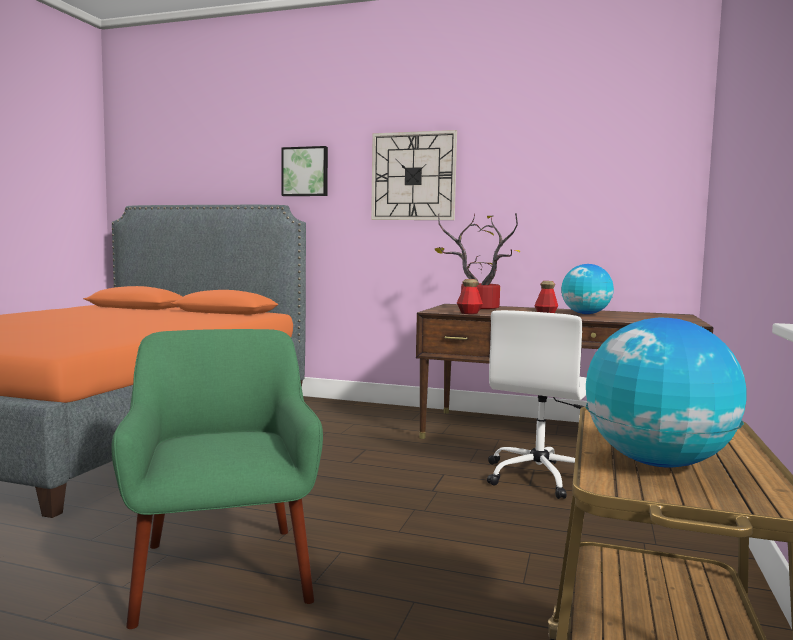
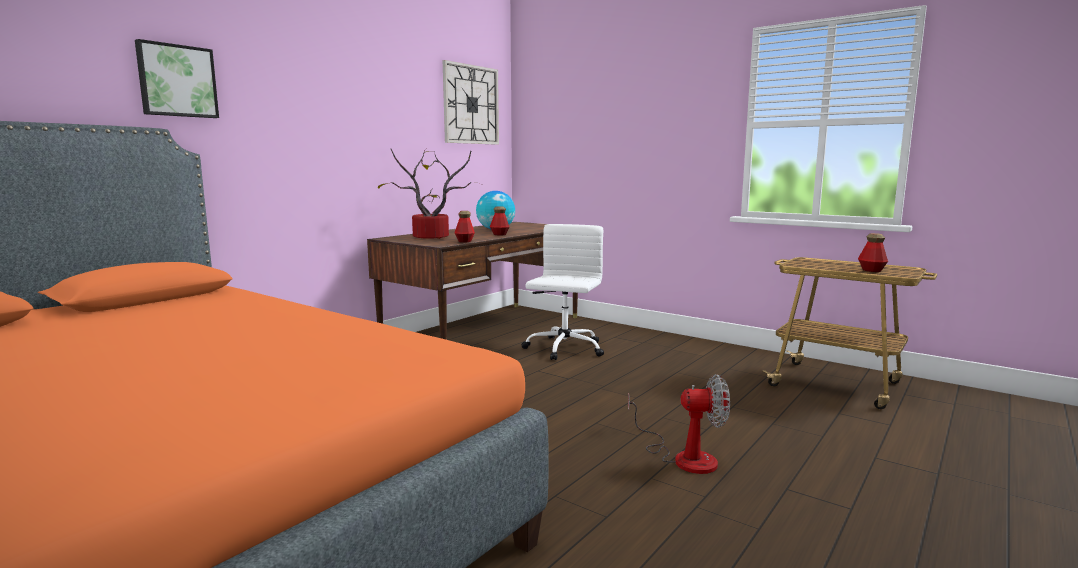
camera: 70 degrees left, 5 degrees up
green armchair [111,329,323,629] -> fan [628,374,730,474]
wall clock [371,130,457,220] -> wall clock moved to [442,60,499,145]
white office chair [487,310,586,499] -> white office chair turned 120 degrees counterclockwise [521,224,604,360]
globe [585,318,747,467] -> bottle [858,233,888,272]

